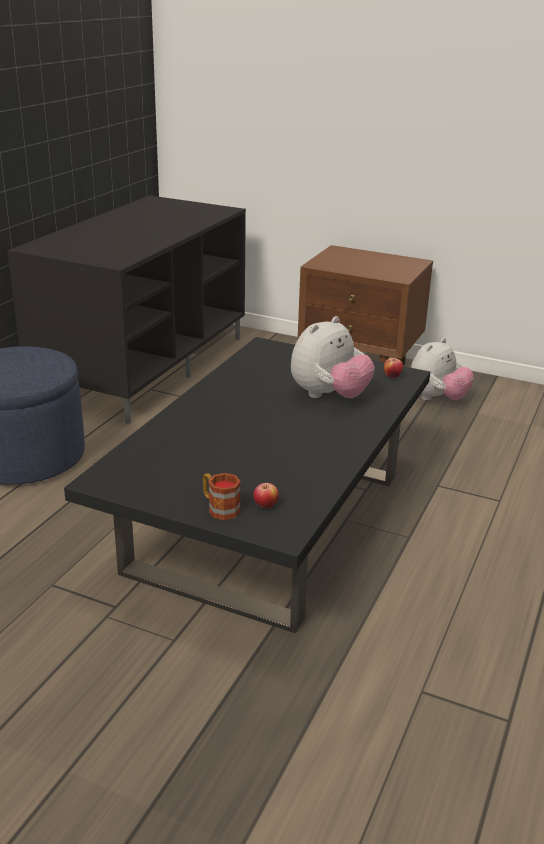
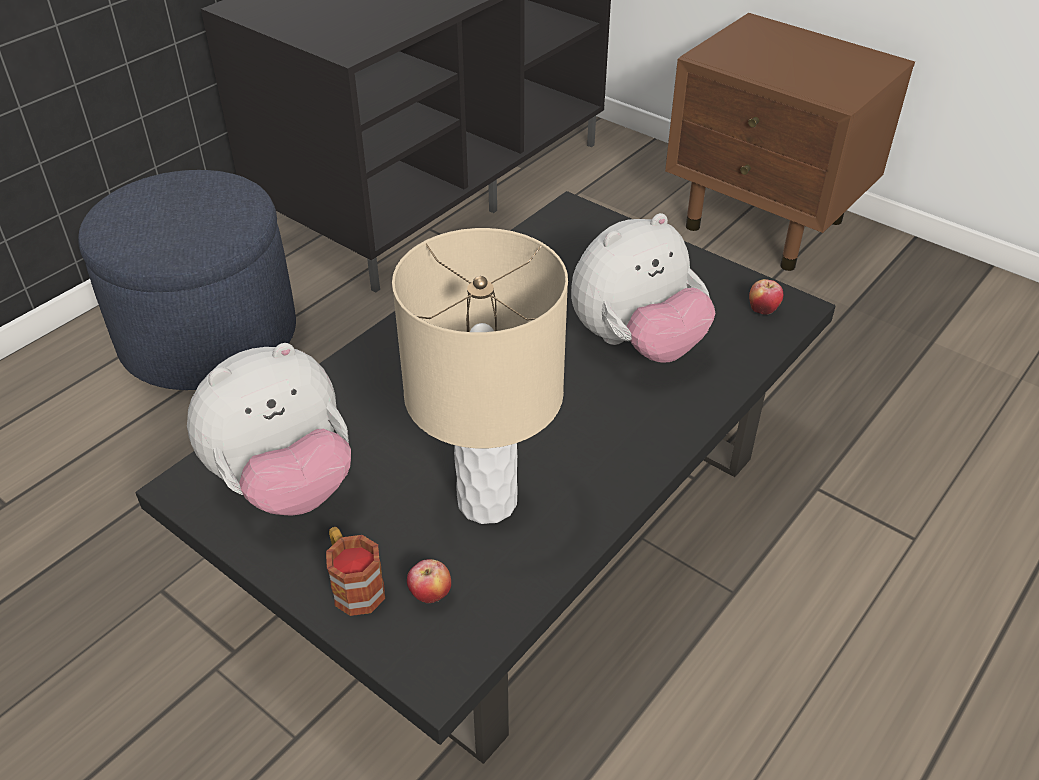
camera: 15 degrees right, 15 degrees up
plush toy [411,338,474,400] -> plush toy moved to [187,343,351,516]
none -> beige table lamp [392,228,568,524]

